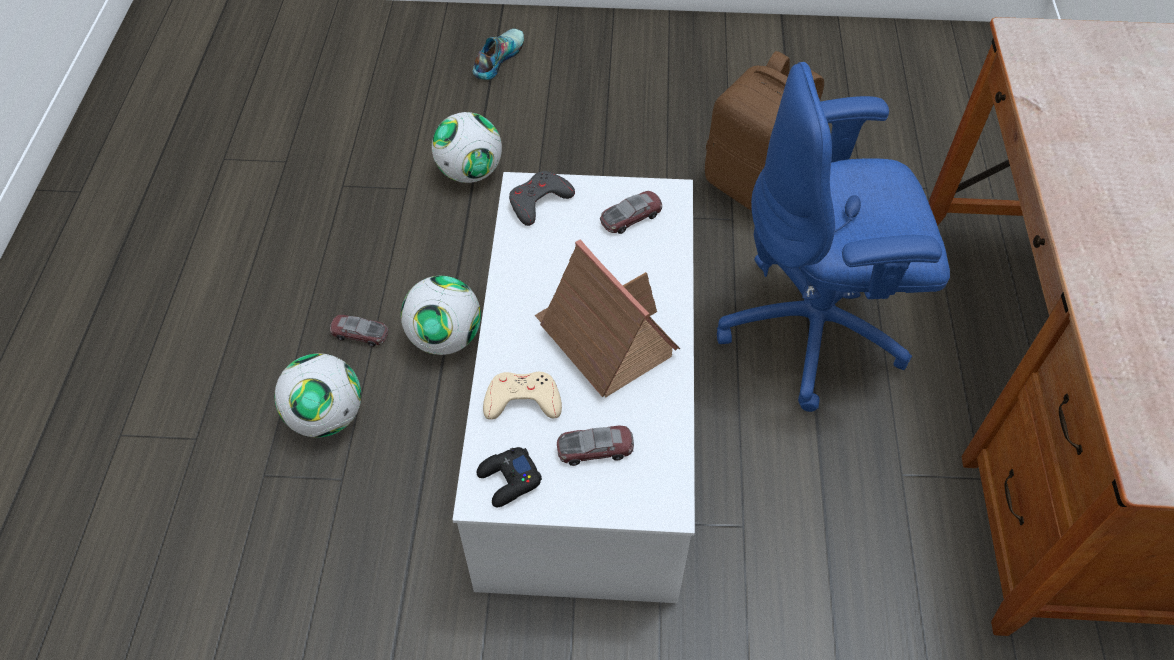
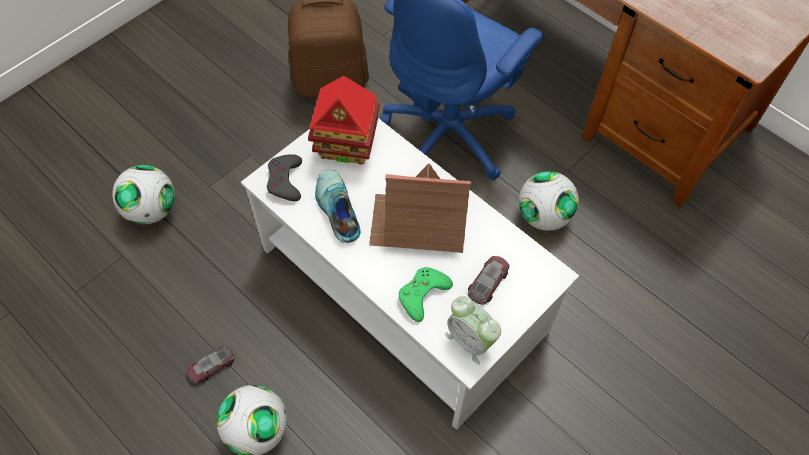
camera: 50 degrees left, 5 degrees up
football [401,276,481,355] -> football moved to [519,171,579,231]
shoe [473,29,524,80] -> shoe moved to [315,169,361,243]
black game controller [477,447,542,507] -> alarm clock [445,296,501,365]
beige game controller [483,372,562,420] -> green game controller [398,267,453,322]
toy car [600,191,662,234] -> toy house [308,76,380,165]

